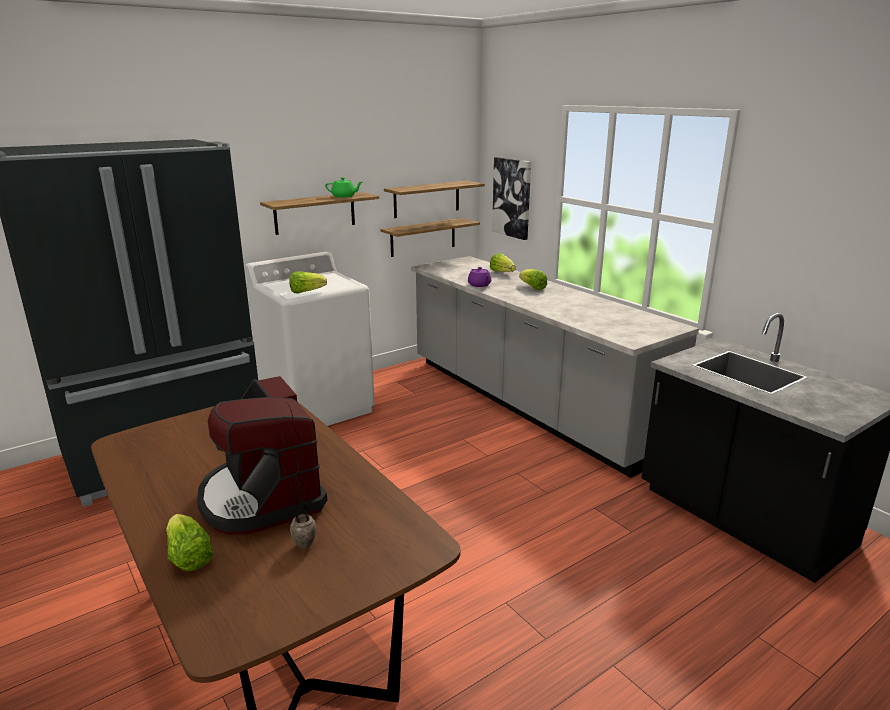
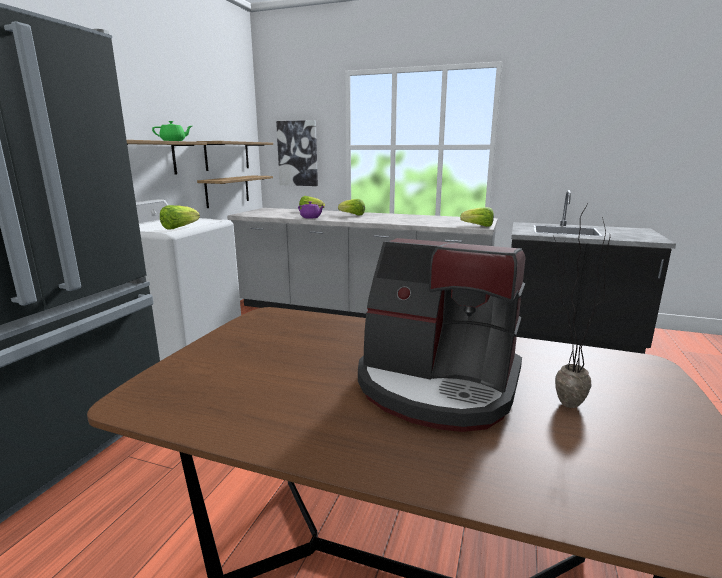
camera: 35 degrees left, 5 degrees down
lettuce [166,514,214,571] -> lettuce moved to [460,207,494,227]

